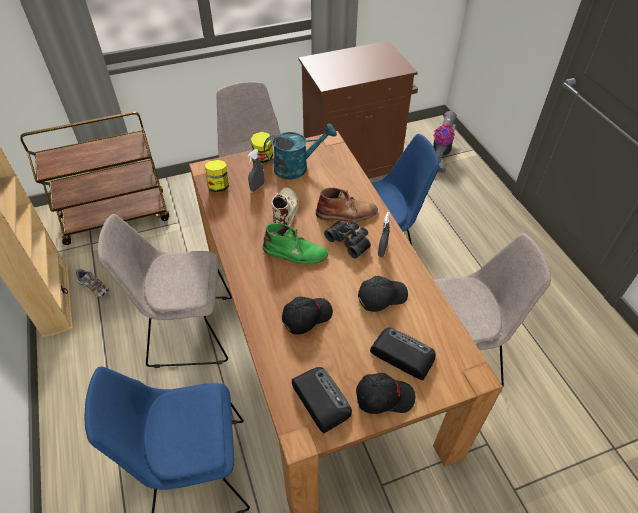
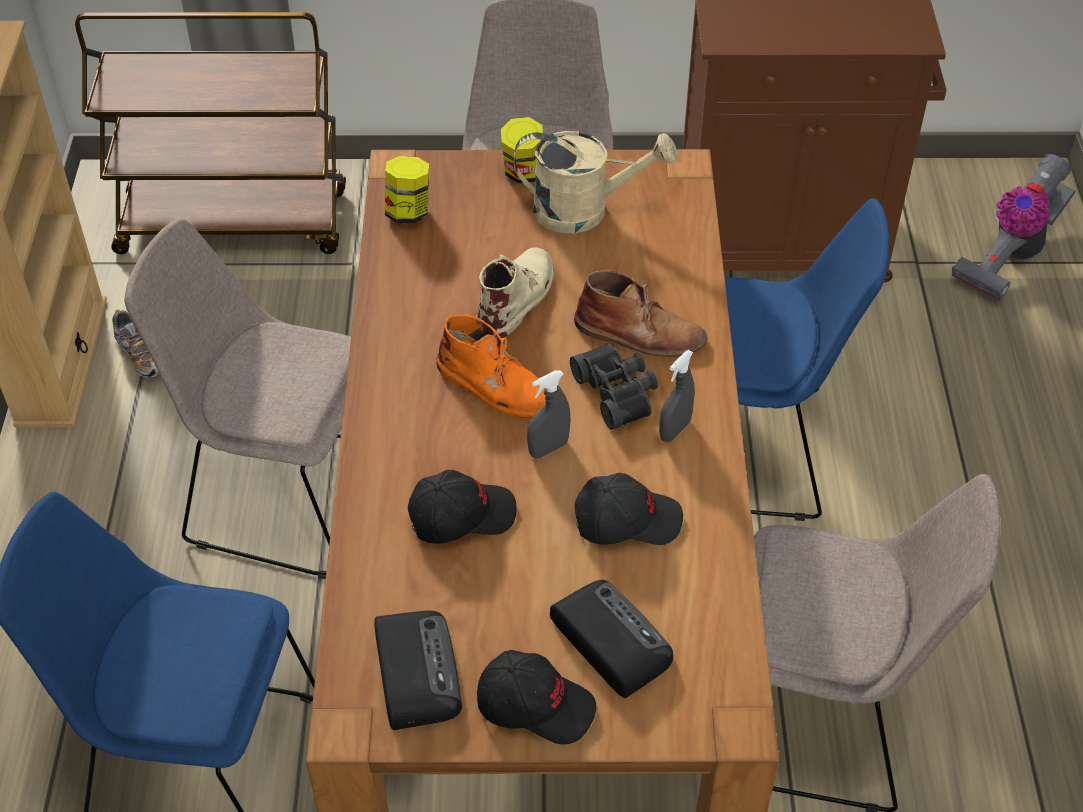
camera: 20 degrees right, 0 degrees up
grey spray bottle [247,149,264,192] -> grey spray bottle moved to [527,370,571,458]
green boot [263,223,328,264] -> orange boot [436,314,546,418]
turquoise watering can [264,124,337,179] -> beige watering can [514,131,677,233]

